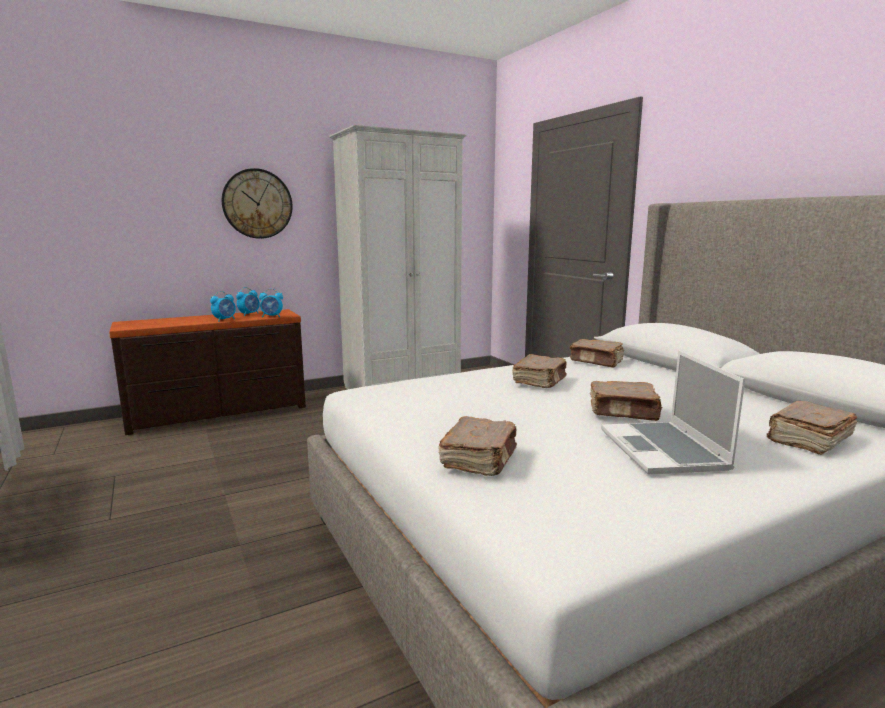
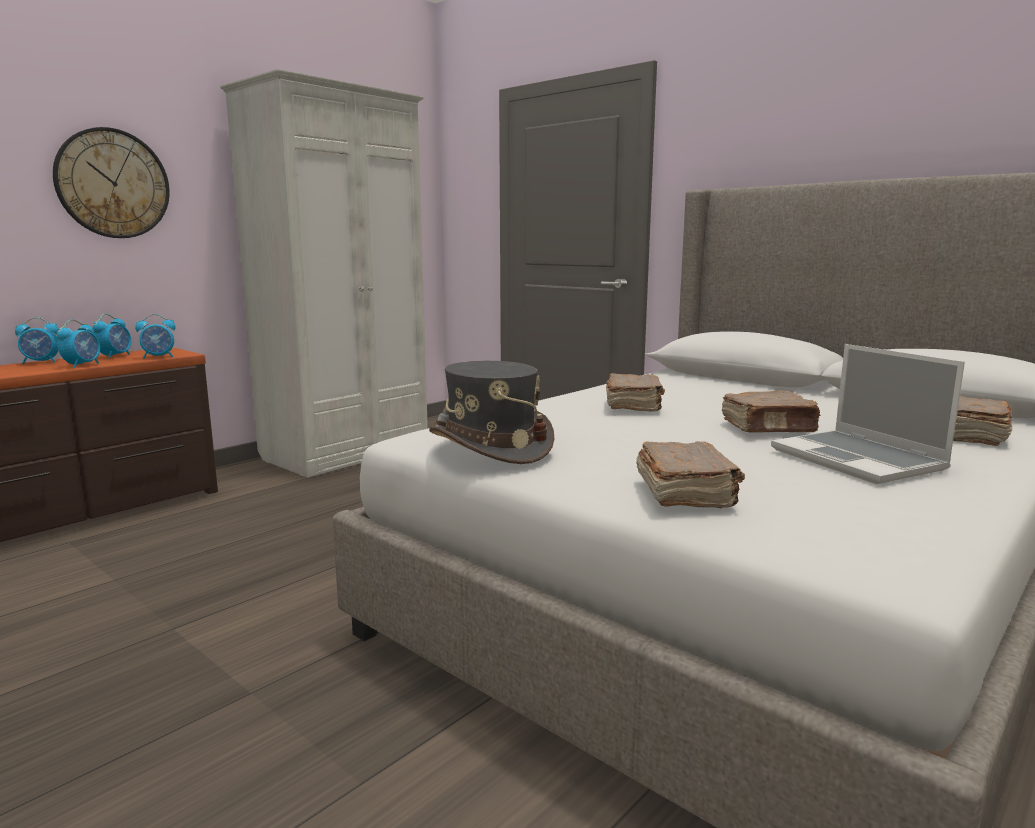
camera: 20 degrees left, 0 degrees up
brown book [570,339,624,368] -> none
none -> alarm clock [15,317,59,364]
none -> grey hat [429,361,554,464]

